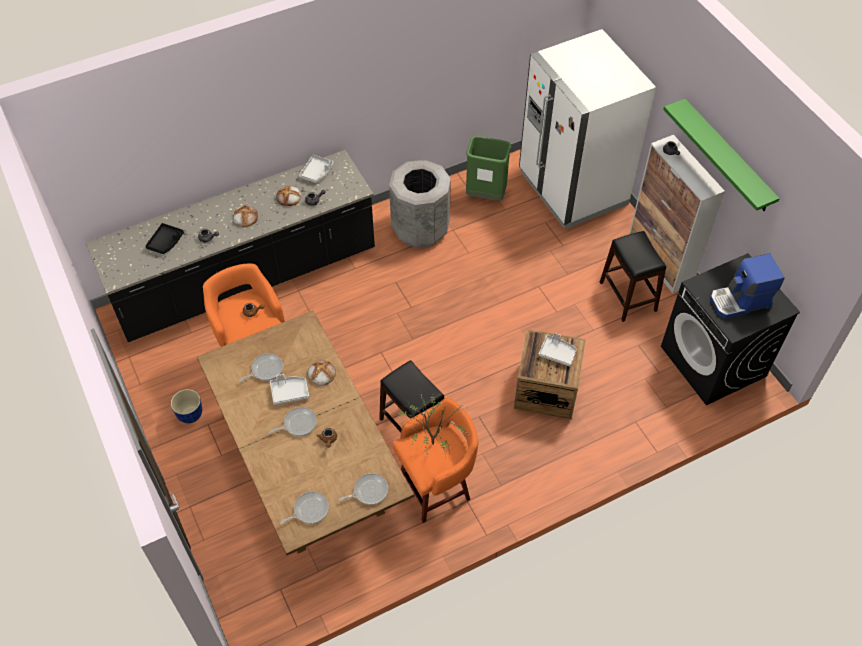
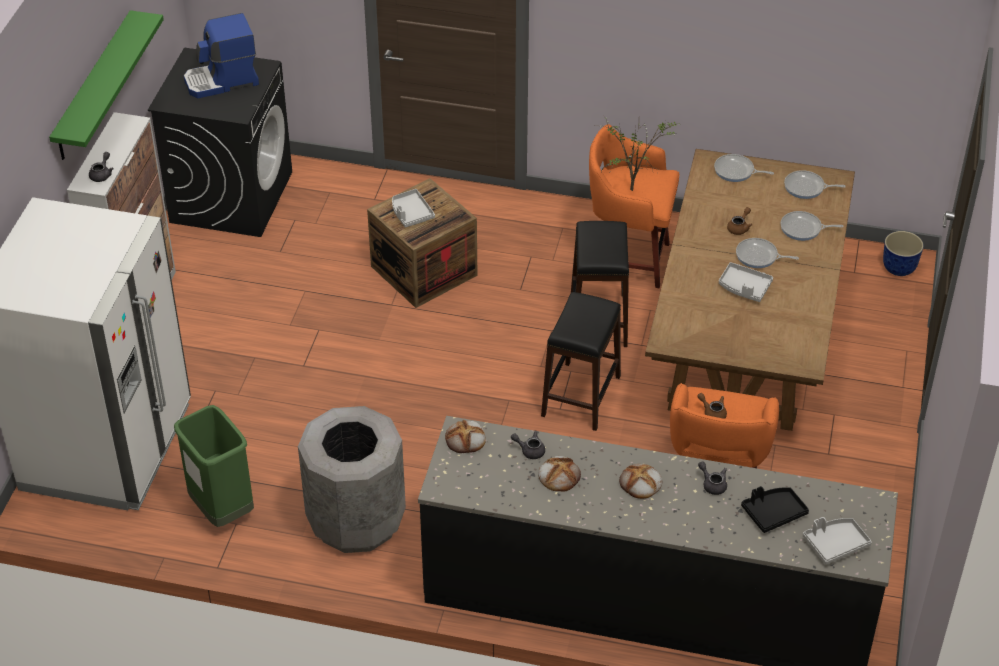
camera: 140 degrees left, 10 degrees down
planter [171,389,202,423] -> planter moved to [883,231,924,276]
frying pan [239,353,283,382] -> frying pan moved to [780,211,843,241]
grey tray [299,155,334,183] -> grey tray moved to [803,517,872,565]
bread [307,360,336,386] -> bread moved to [445,420,486,453]
black stool [600,231,666,322] -> black stool moved to [541,292,621,431]
coffee machine [710,253,785,319] -> coffee machine turned 135 degrees clockwise [184,13,259,98]

